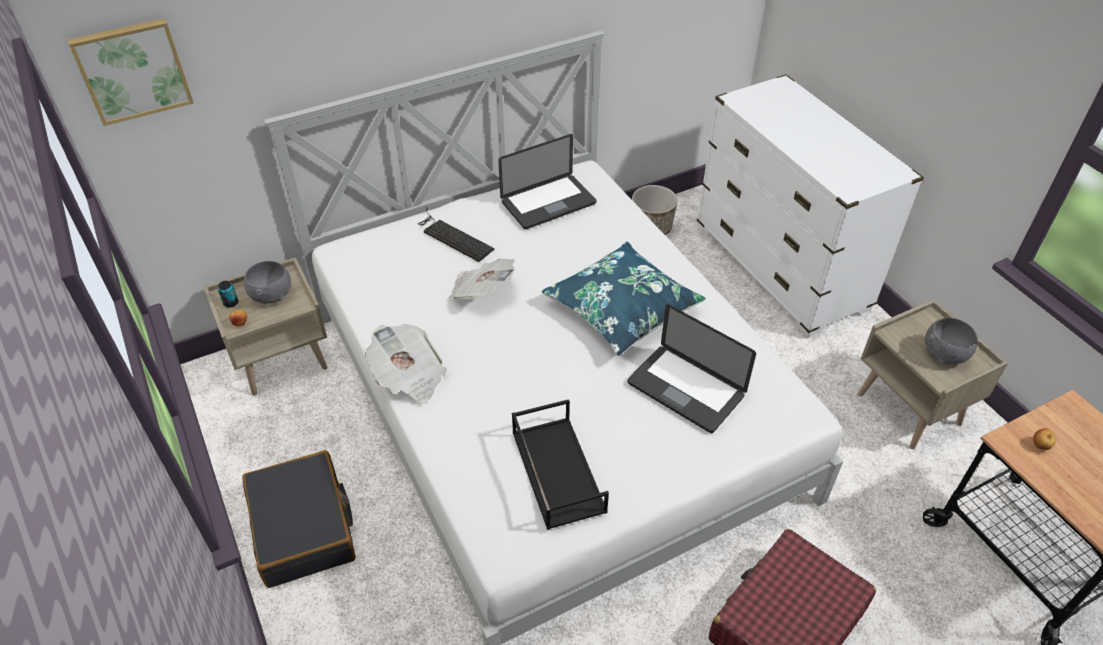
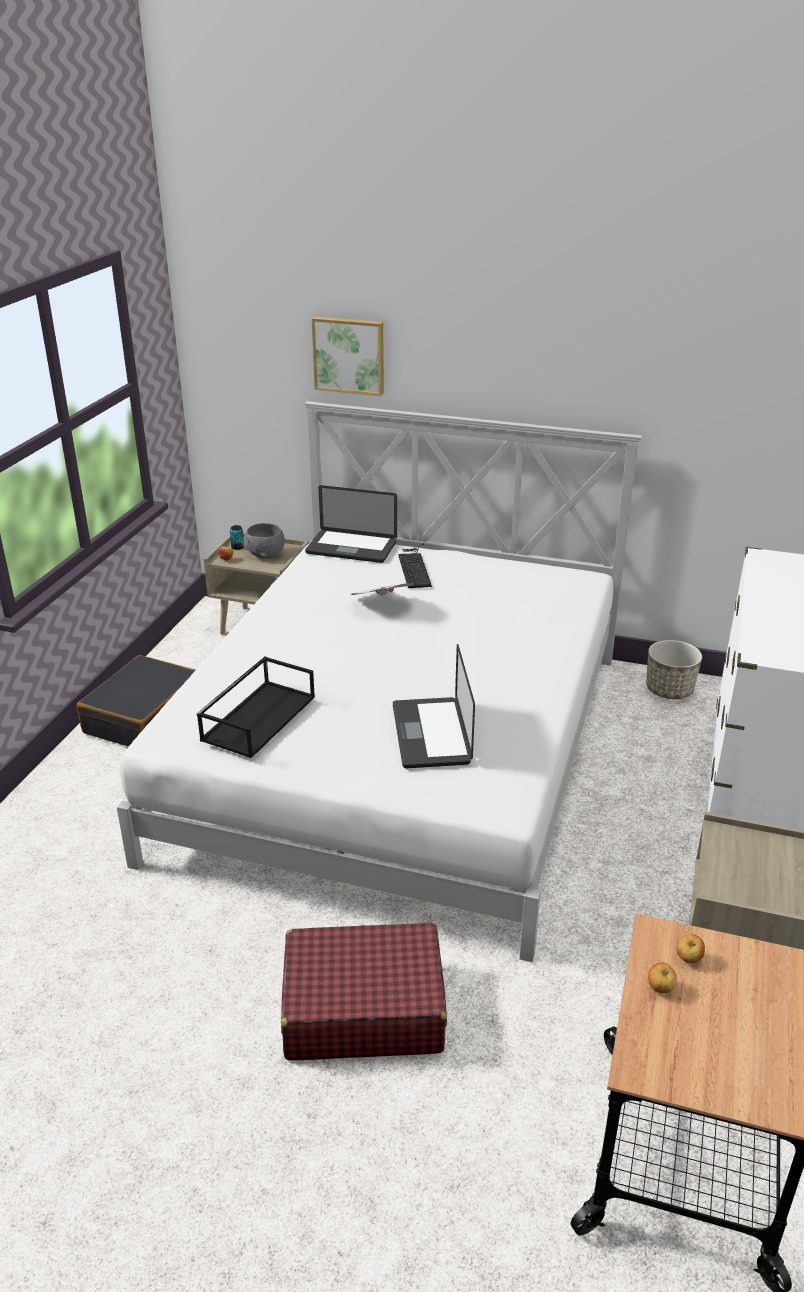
camera: 45 degrees right, 15 degrees down
picture [68,18,194,126] -> picture moved to [312,316,384,396]
newspaper [365,324,447,404] -> none
laptop [498,134,596,229] -> laptop moved to [305,485,397,563]
blue pillow [542,242,706,356] -> none
grey bowl [925,318,978,364] -> none
none -> apple [648,963,676,993]

